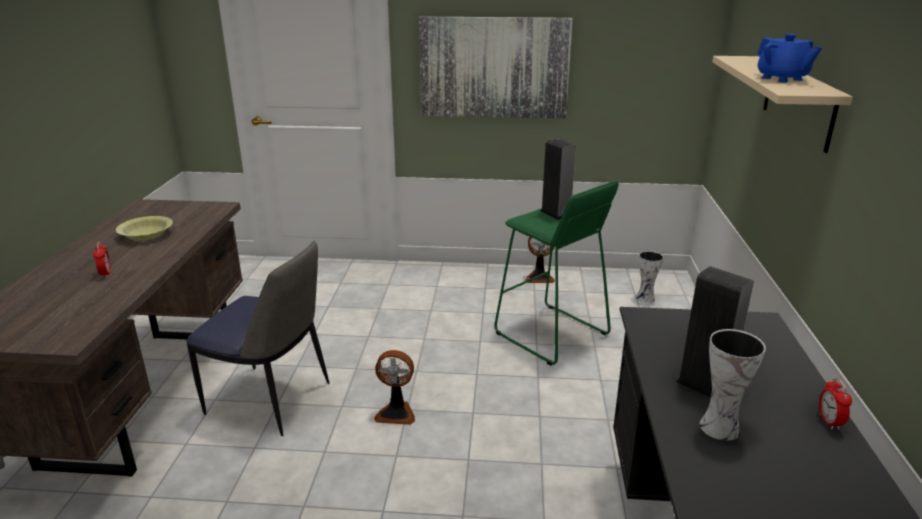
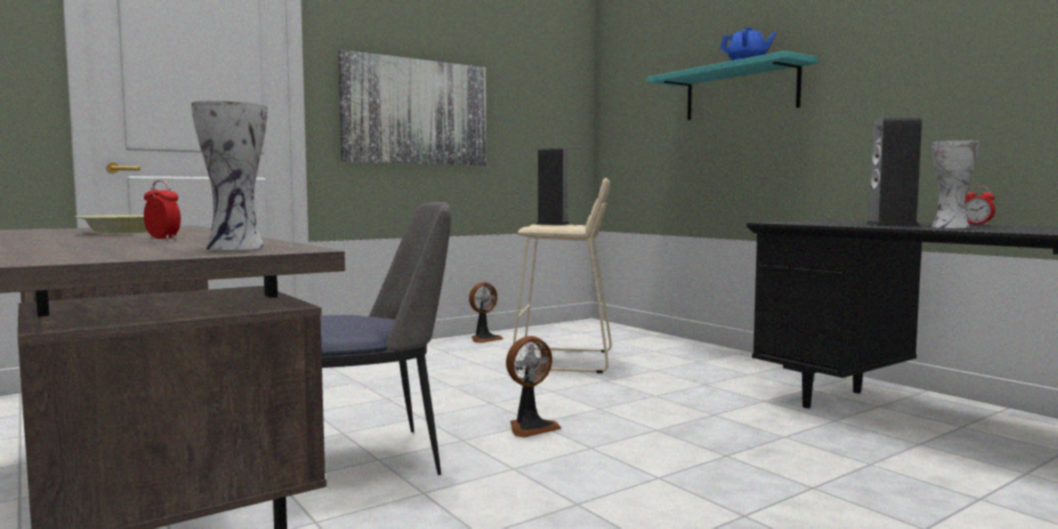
camera: 40 degrees left, 20 degrees down
green stool [494,181,619,366] -> beige stool [513,178,612,373]
vase [636,251,664,303] -> vase moved to [191,100,267,250]
beige shelf [712,56,853,153] -> turquoise shelf [647,51,818,120]

